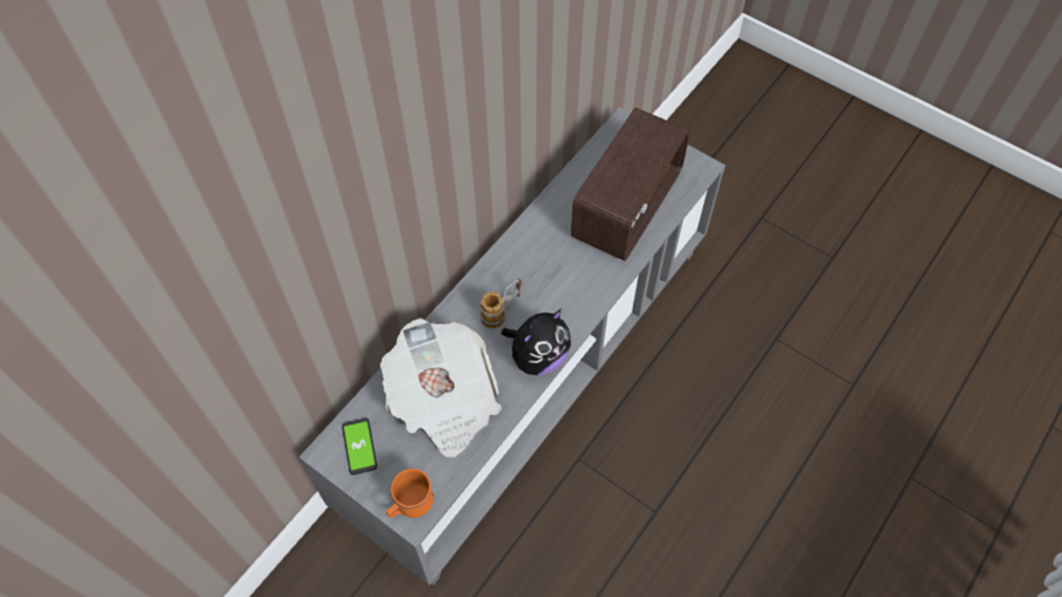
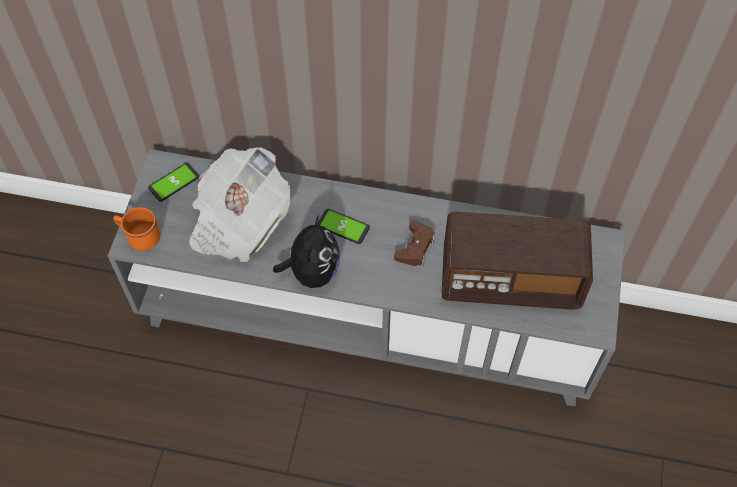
camera: 65 degrees right, 0 degrees up
mug [479,279,521,328] -> phone [318,209,370,244]
plush toy [501,309,571,375] -> plush toy turned 105 degrees counterclockwise [273,215,340,288]
none -> brown game controller [394,220,435,266]

